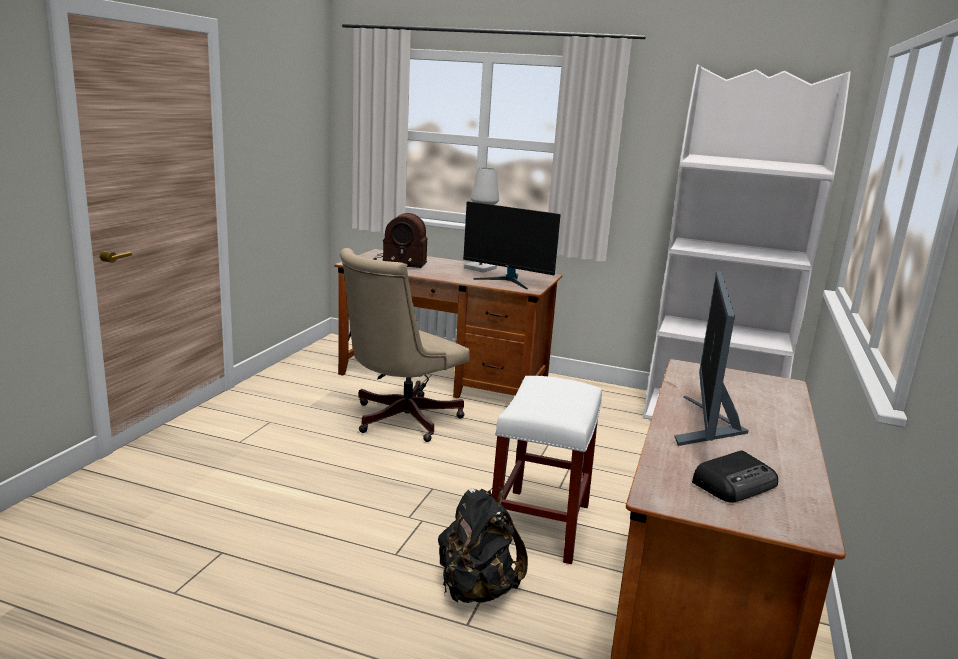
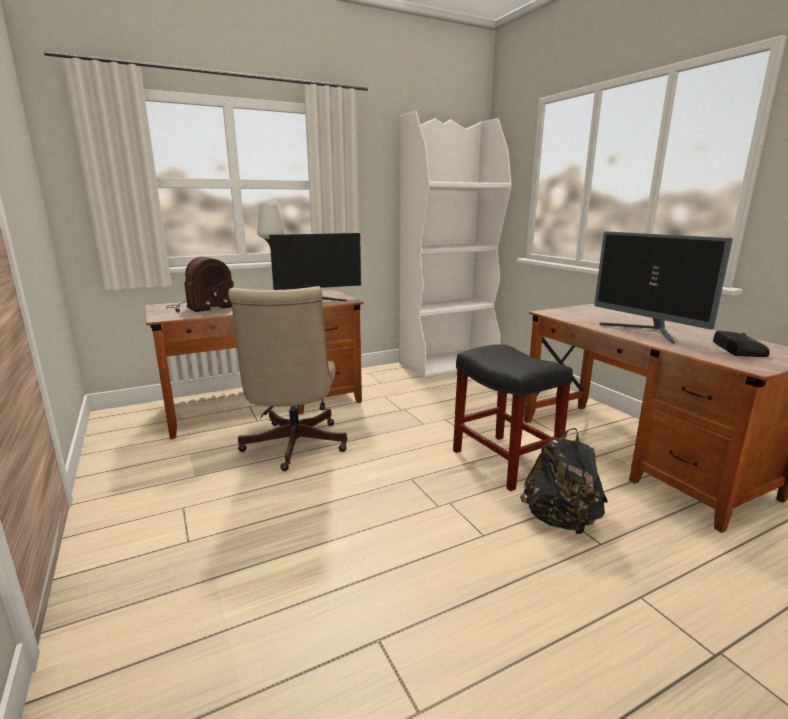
camera: 45 degrees left, 0 degrees up
white stool [492,376,602,564] -> black stool [453,344,573,491]

